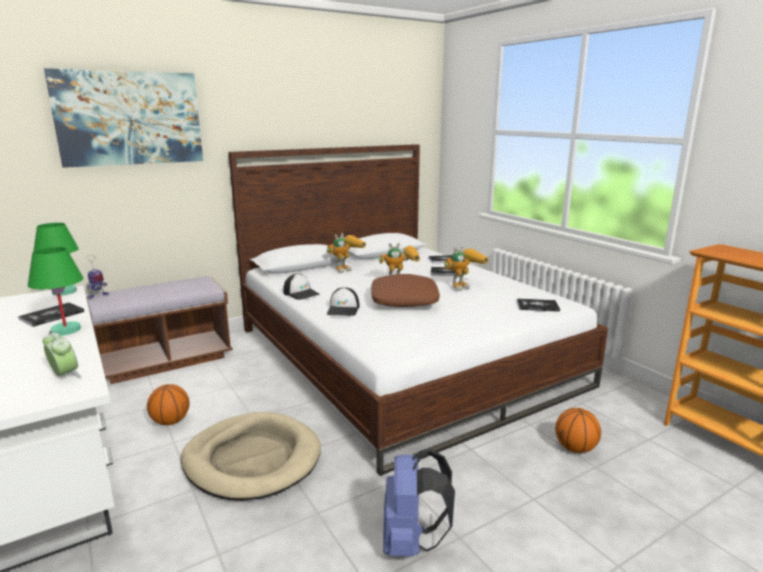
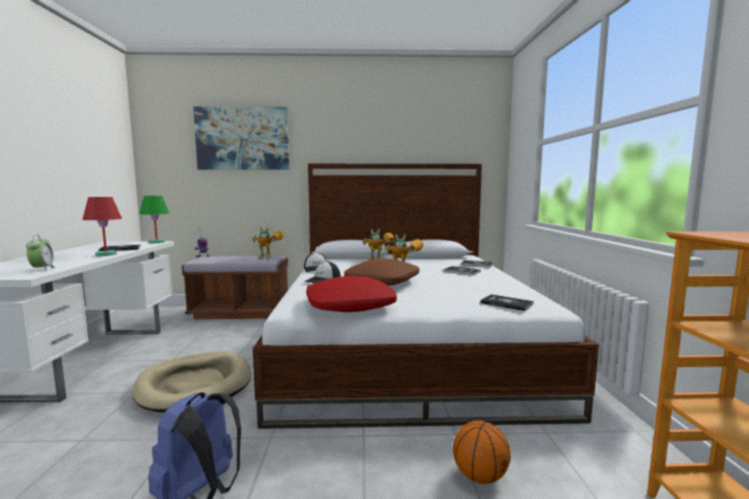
camera: 30 degrees right, 10 degrees down
green table lamp [28,247,83,335] -> red table lamp [82,197,122,256]
basketball [147,384,190,425] -> none
toy robot [444,246,489,291] -> toy robot moved to [252,227,284,259]
none -> red pillow [306,276,397,312]

